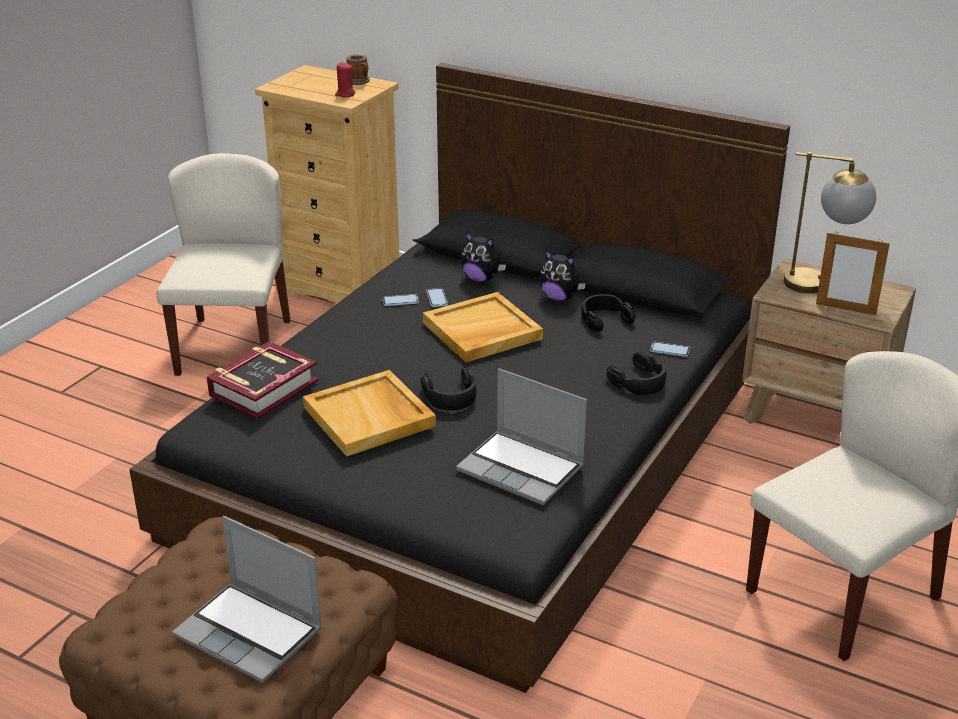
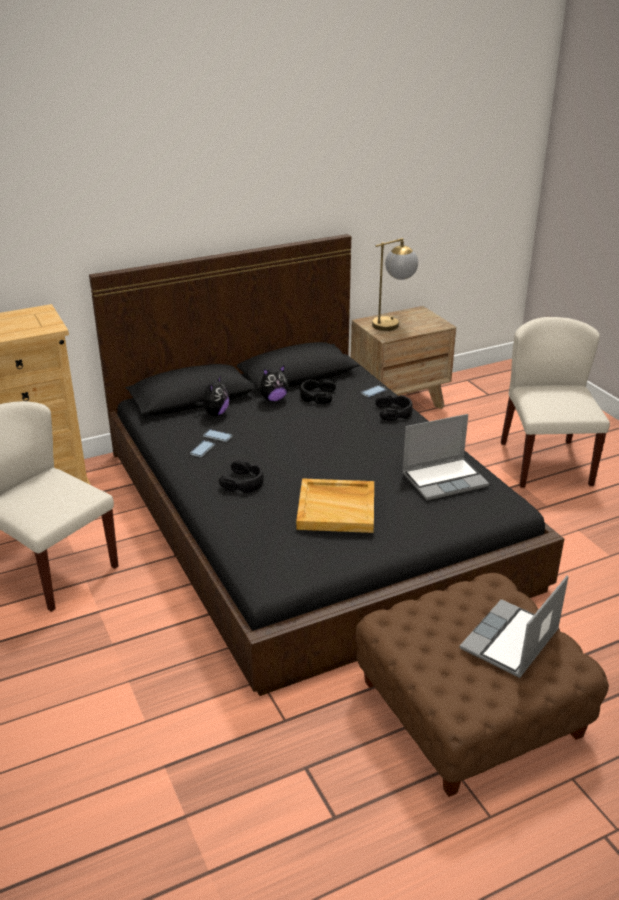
camera: 55 degrees left, 0 degrees up
laptop [172,516,322,683] -> laptop turned 150 degrees clockwise [459,575,568,678]
book [207,341,318,419] -> none
red candle [335,62,356,97] -> none
mug [347,55,370,85] -> none
black headphones [421,367,476,410] -> black headphones moved to [219,460,264,493]
beige tray [423,292,543,362] -> none
plush toy [461,232,506,282] -> plush toy turned 45 degrees counterclockwise [194,375,229,416]
picture frame [816,233,890,315] -> none

